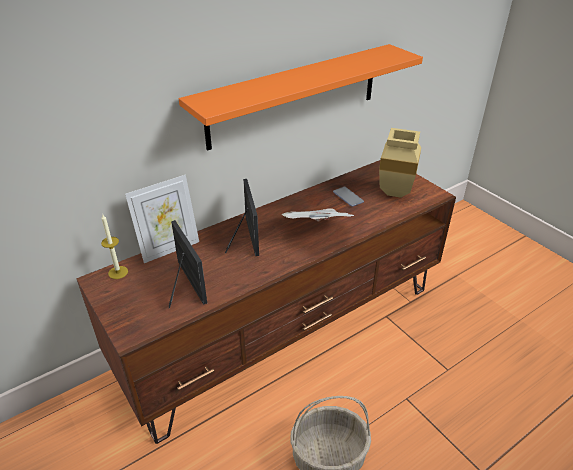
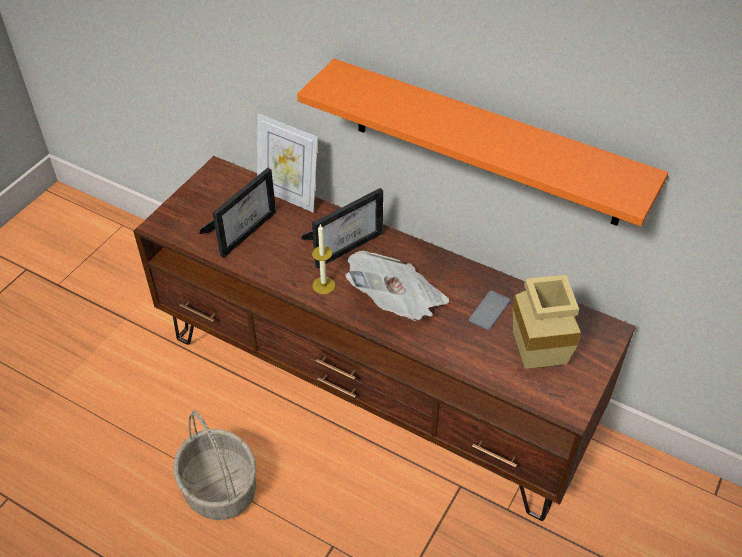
camera: 65 degrees right, 10 degrees up
candle [101,215,128,279] -> candle moved to [312,224,335,294]

